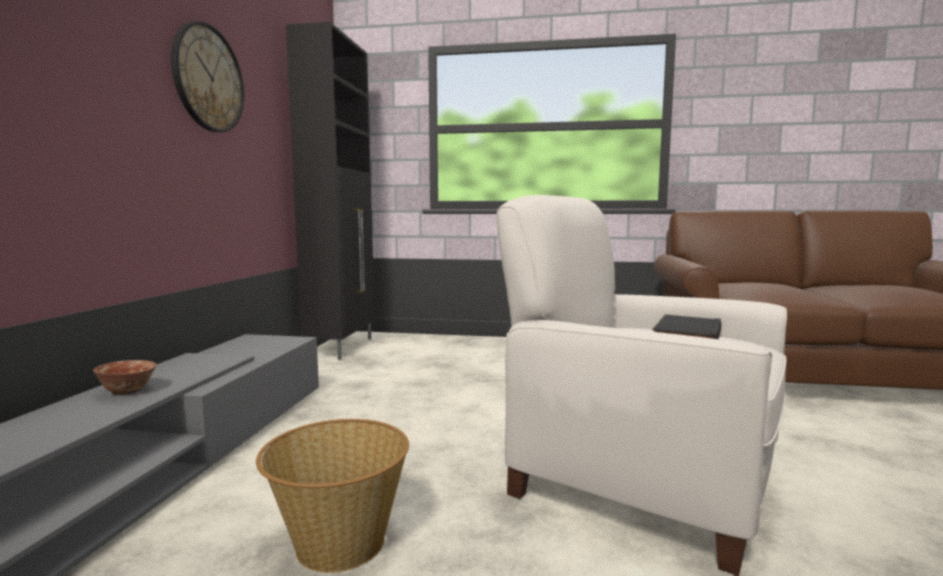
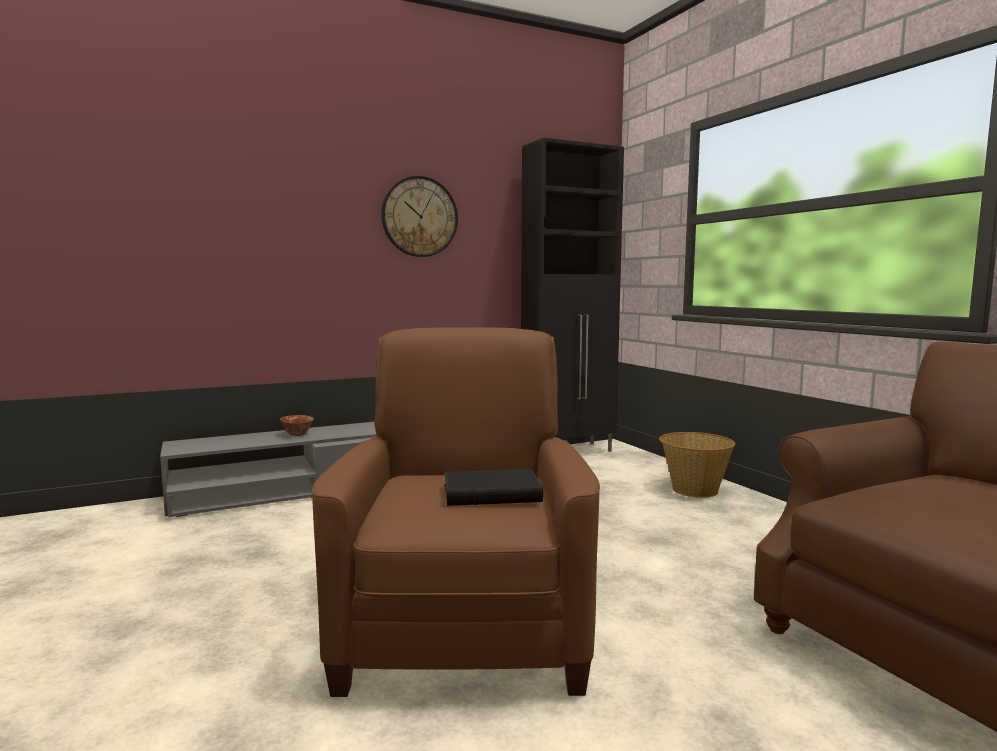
camera: 55 degrees right, 0 degrees up
basket [256,419,409,573] -> basket moved to [659,432,735,498]
white armchair [496,195,787,576] -> brown armchair [312,327,600,697]

